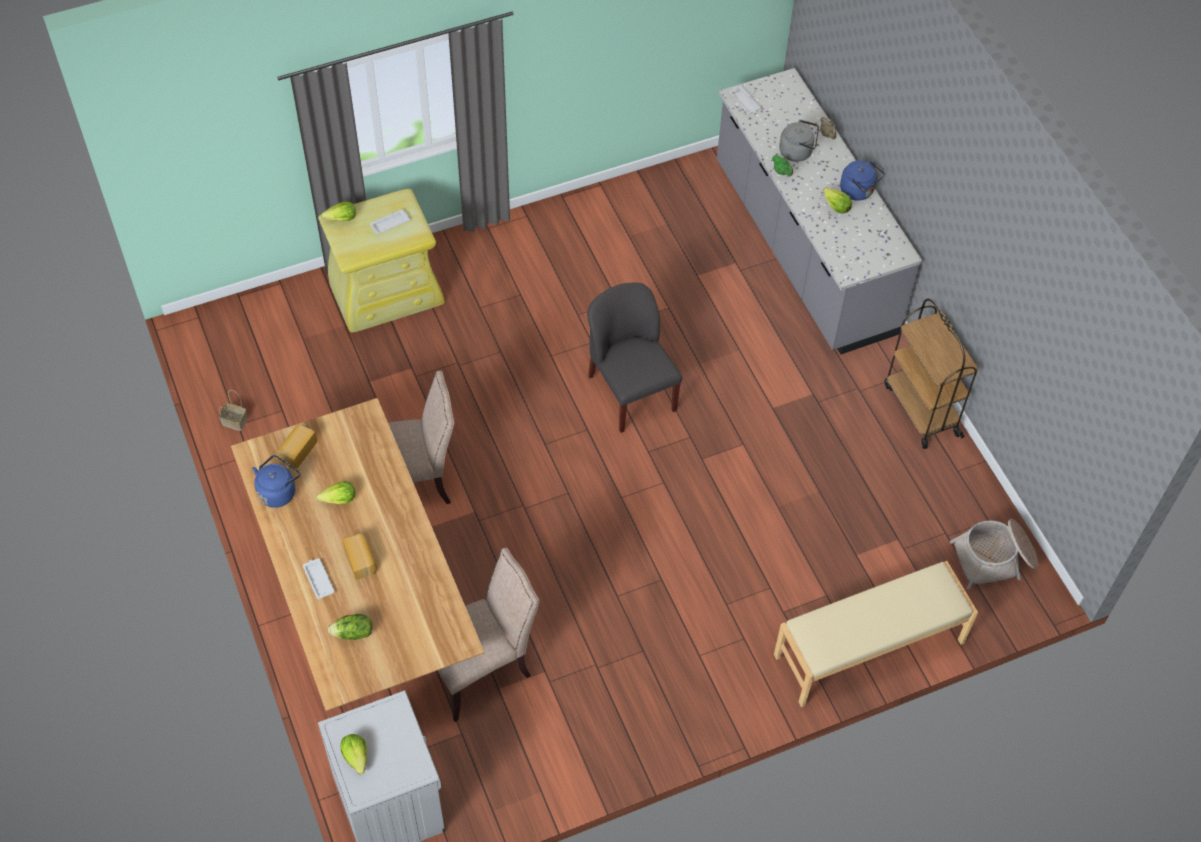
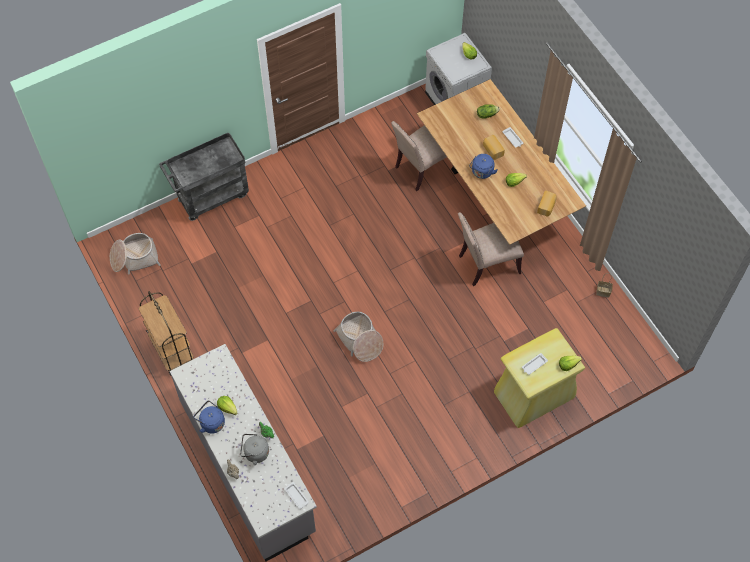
camera: 175 degrees right, 5 degrees up
blue kettle [252,455,300,508] -> blue kettle moved to [469,154,498,179]
grey chair [587,283,682,433] -> basket [334,312,383,362]
beige bench [774,561,978,707] -> black cart [159,133,249,221]

